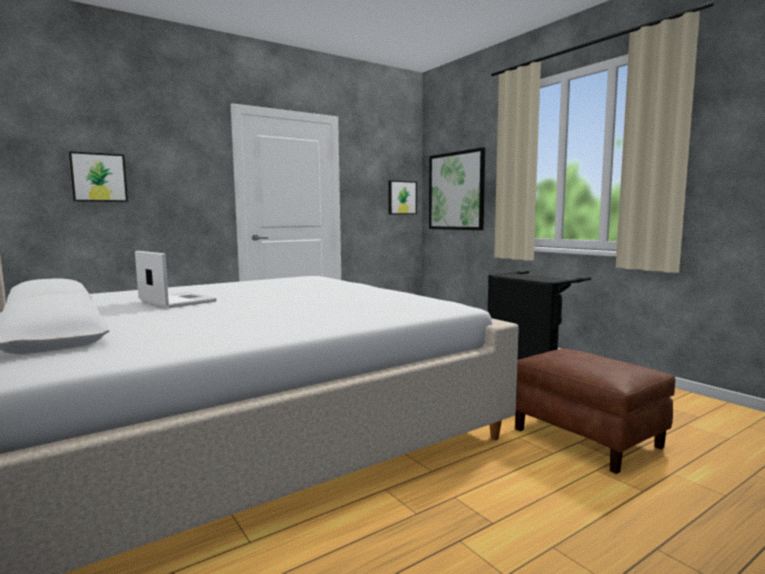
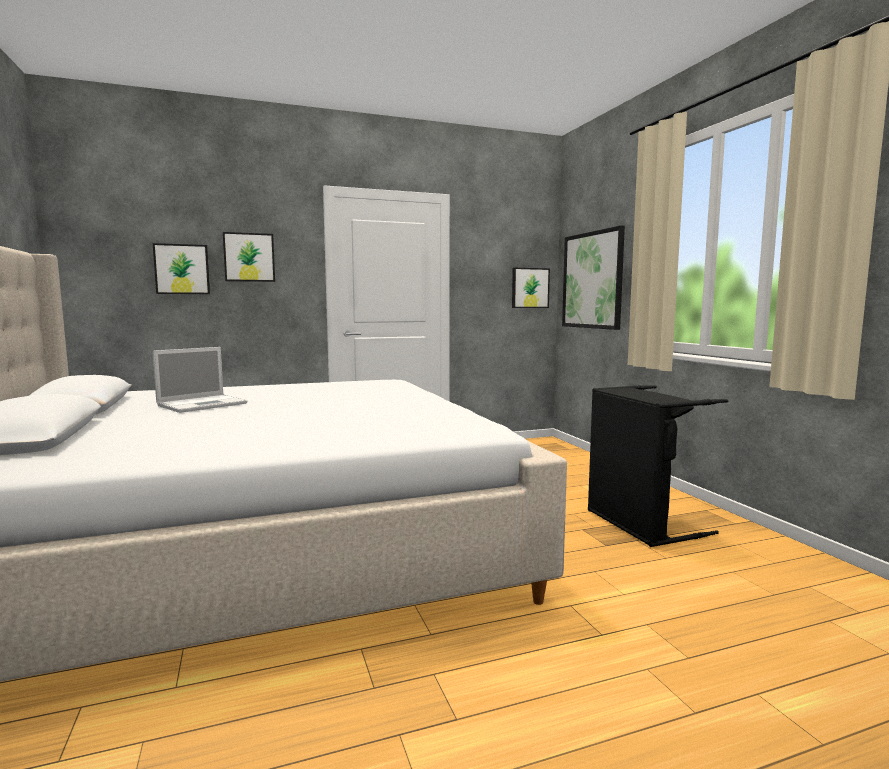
camera: 15 degrees right, 0 degrees up
laptop [135,251,217,308] -> laptop turned 75 degrees clockwise [152,347,247,413]
brown ottoman [515,348,675,474] -> none
none -> picture [223,232,275,282]

